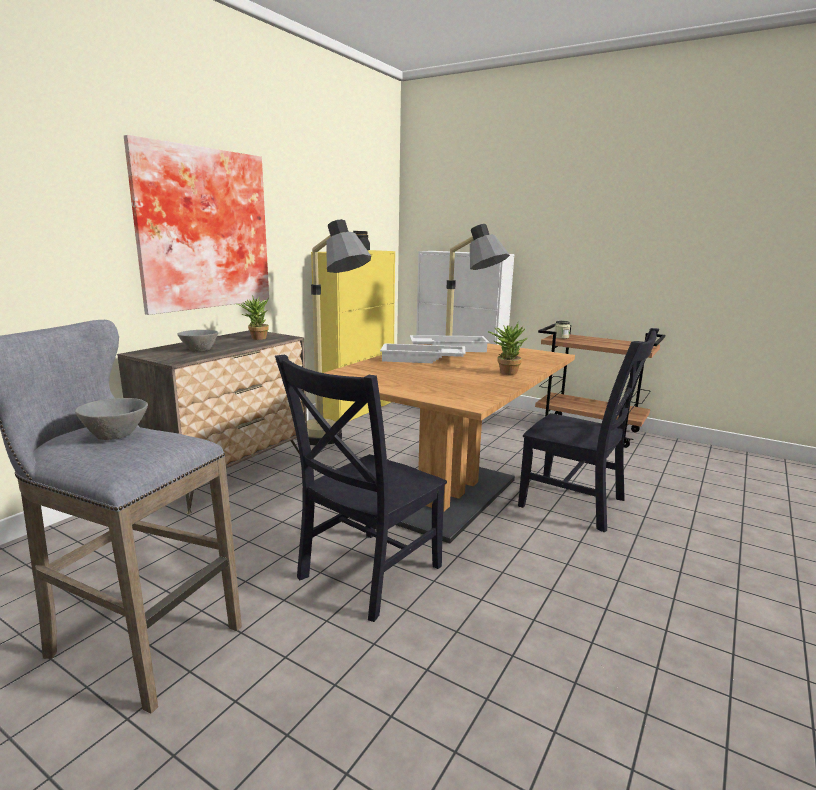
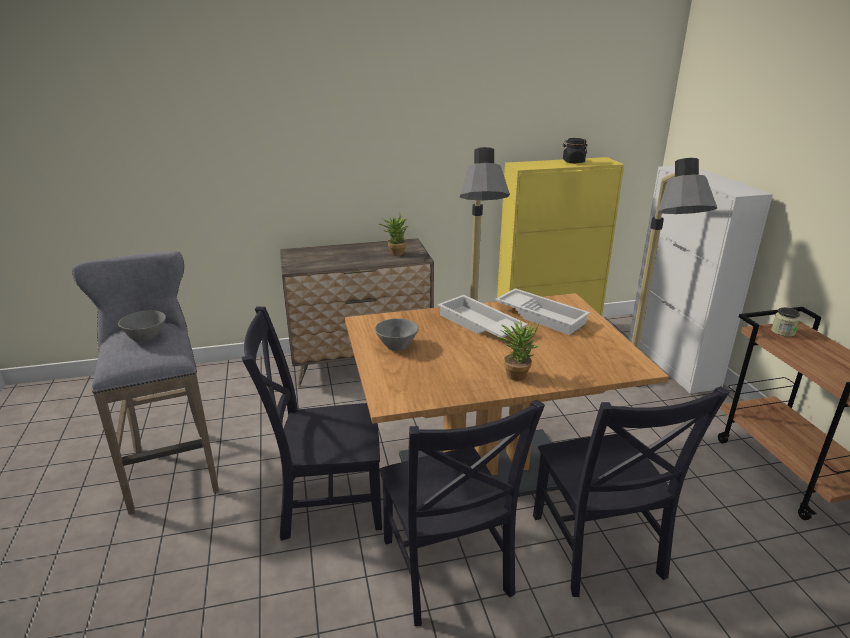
camera: 45 degrees right, 10 degrees up
picture [124,135,269,315] -> none
grey bowl [177,330,218,352] -> grey bowl moved to [375,318,419,351]
none -> black chair [379,400,545,626]

